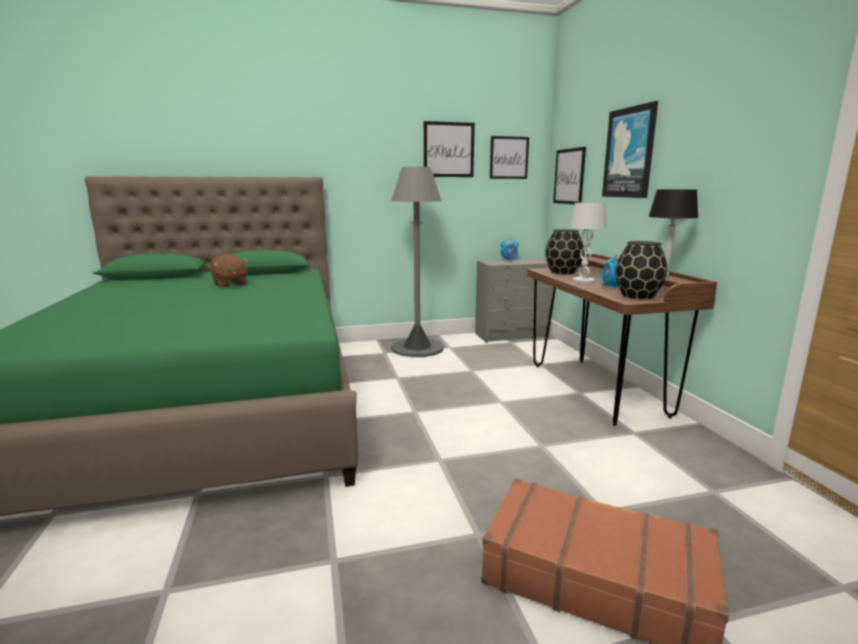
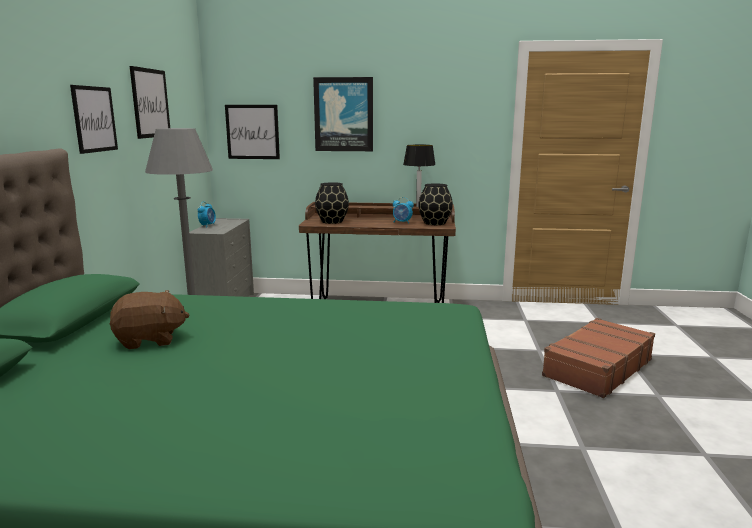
camera: 70 degrees left, 0 degrees up
picture [490,136,529,179] -> picture moved to [70,85,118,154]
white table lamp [570,202,607,283] -> none

